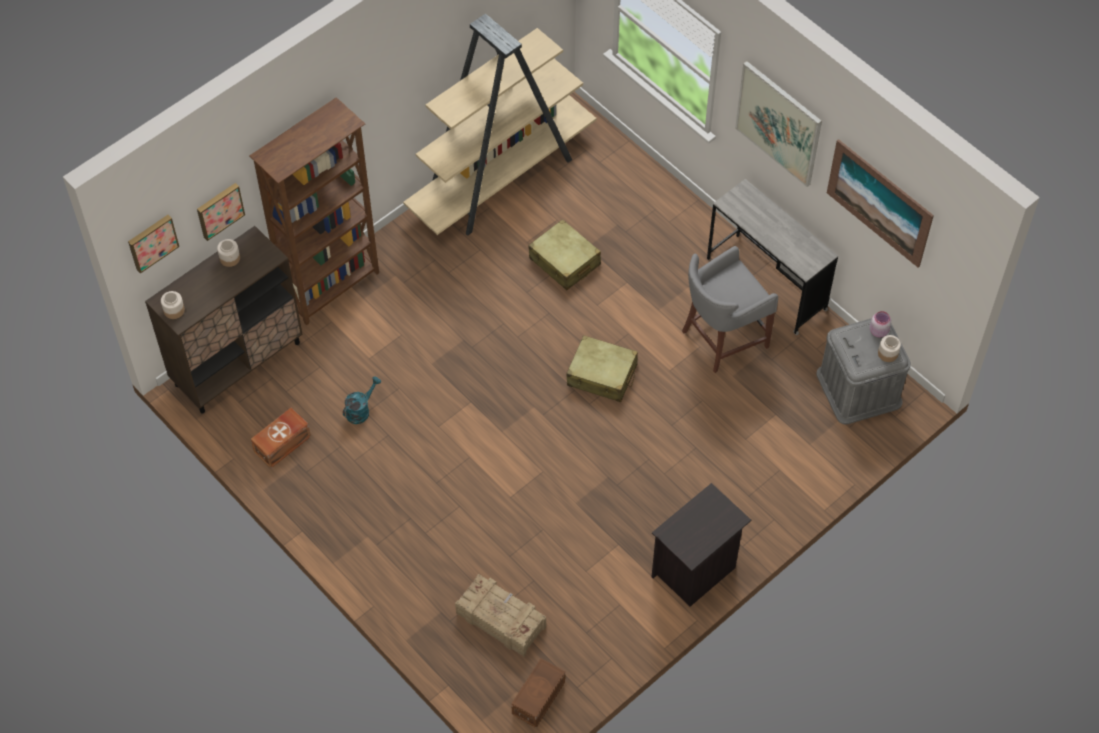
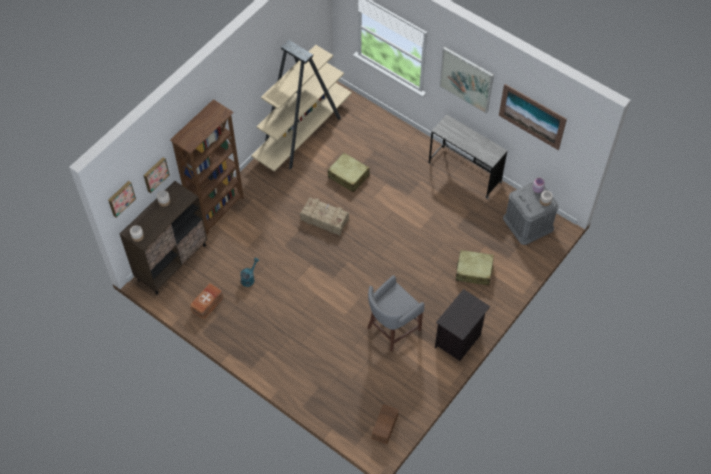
camera: 10 degrees left, 0 degrees up
crate [455,574,546,657] -> crate moved to [300,198,349,235]
beige suitcase [566,335,638,402] -> beige suitcase moved to [456,250,494,286]
grey stool [682,246,778,373] -> grey stool moved to [367,275,425,352]

